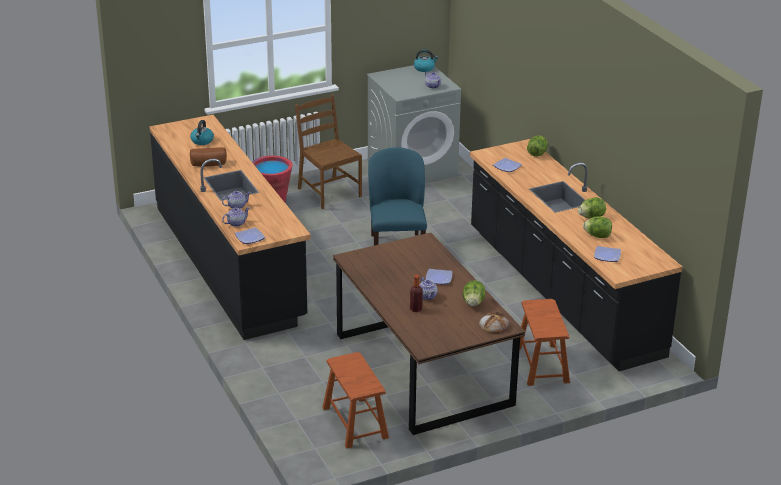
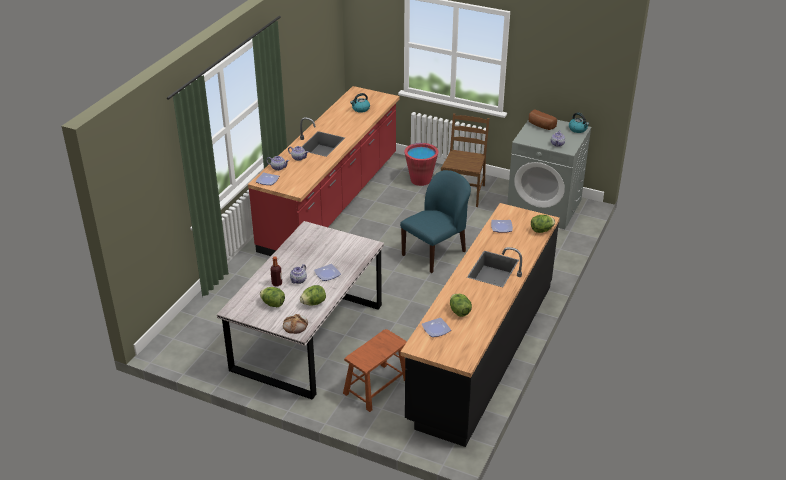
camera: 50 degrees right, 5 degrees up
black counter [149,115,311,340] -> red counter [248,86,400,256]
bread [190,147,227,167] -> bread moved to [529,109,557,130]
brown stool [322,352,389,449] -> none
brown dining table [333,233,525,435] -> grey dining table [217,221,384,400]
lettuce [578,197,606,218] -> lettuce moved to [260,287,285,307]

